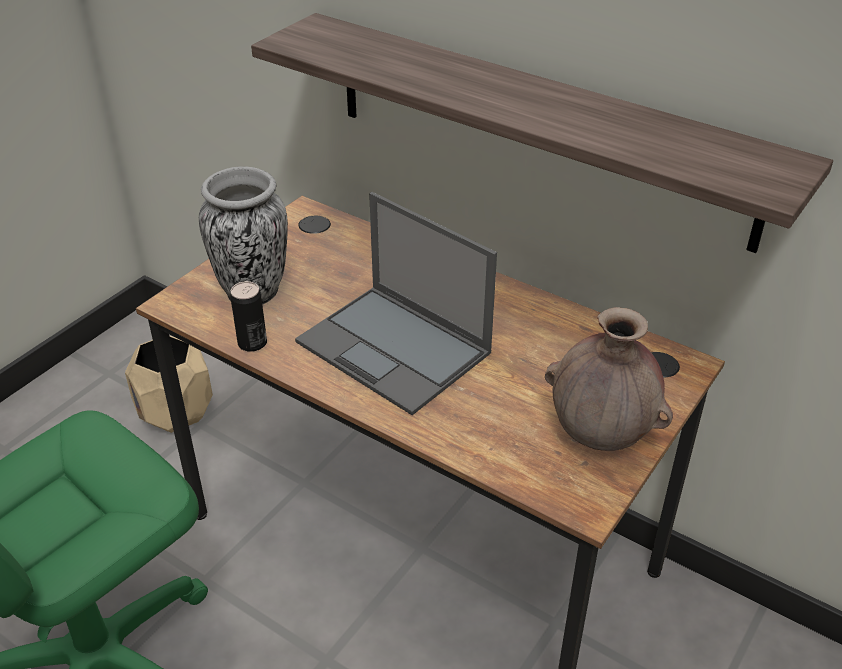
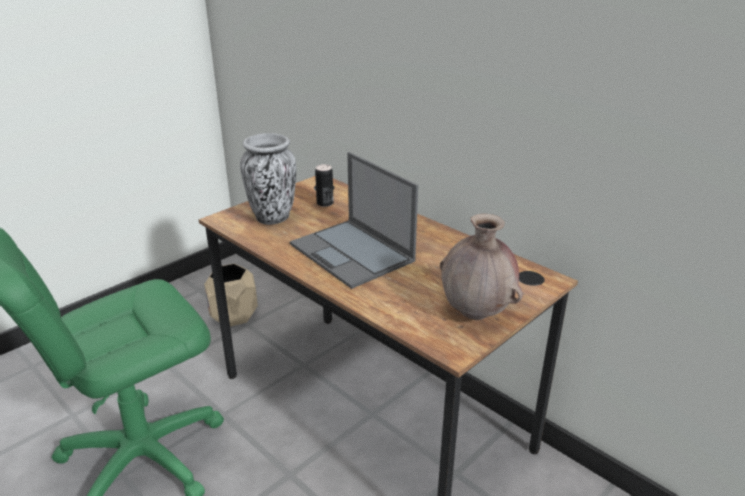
camera: 10 degrees right, 10 degrees down
can [230,281,267,352] -> can moved to [315,164,334,207]
shelf [251,13,833,253] -> none

